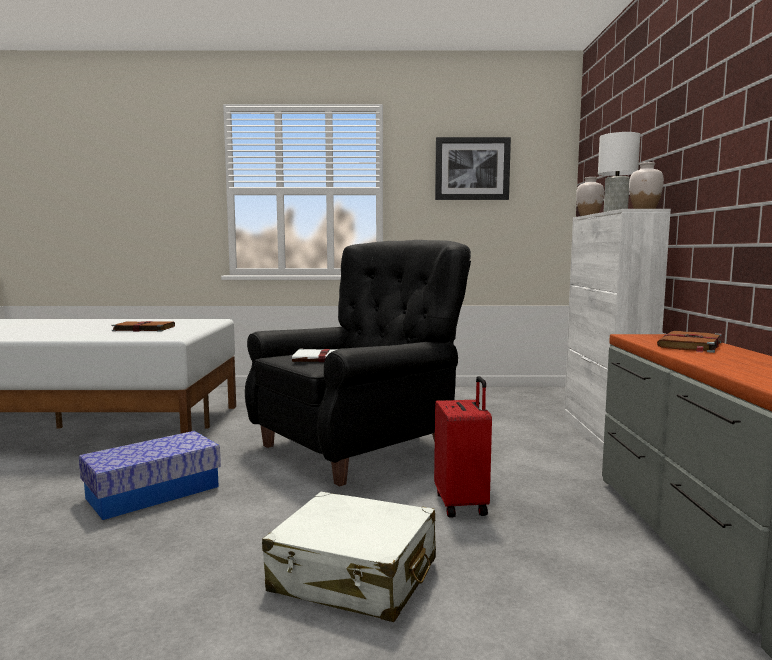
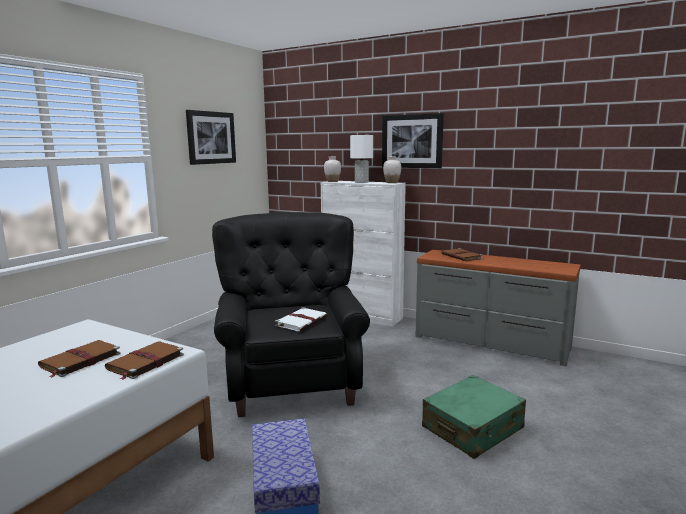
camera: 60 degrees left, 5 degrees up
white suitcase [262,492,436,622] -> green suitcase [422,375,526,459]
red suitcase [434,376,492,517] -> none
none -> brown book [105,341,184,380]
none -> picture [382,113,444,168]

